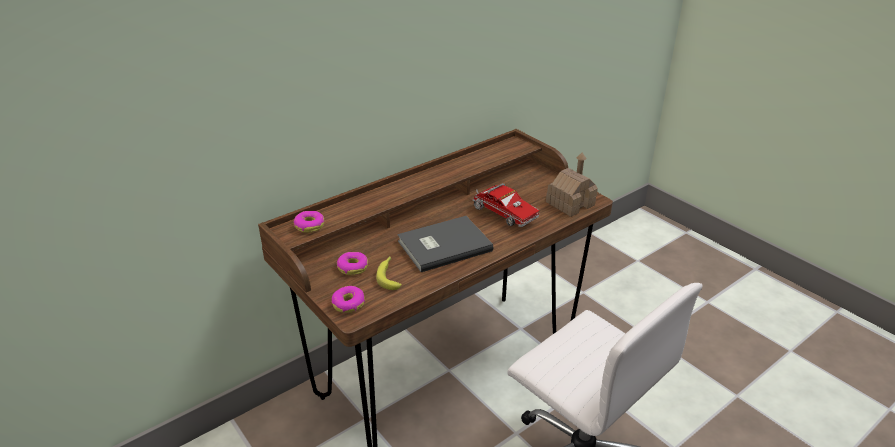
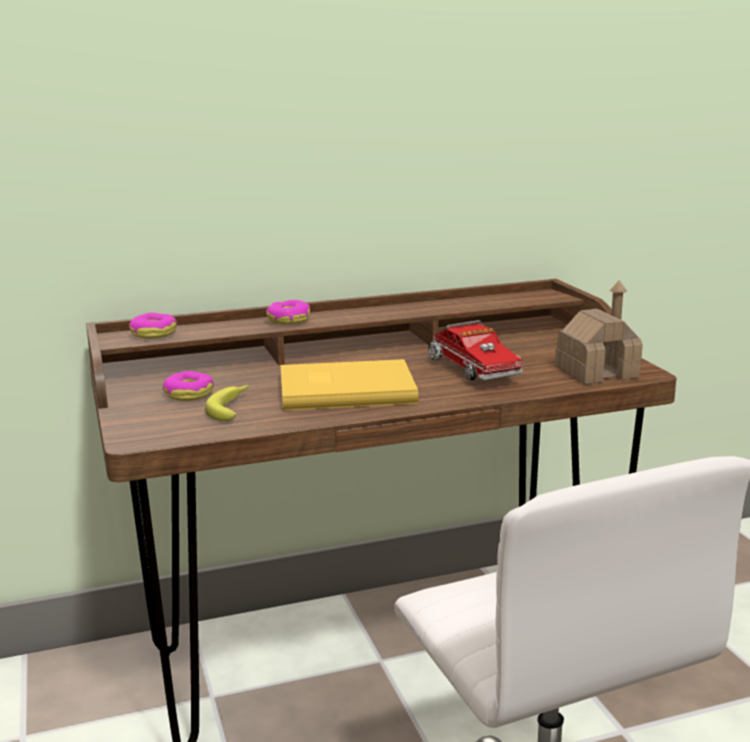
camera: 20 degrees right, 15 degrees down
donut [332,286,365,313] -> donut moved to [266,300,310,324]
grey book [397,216,493,272] -> yellow book [281,359,418,411]

